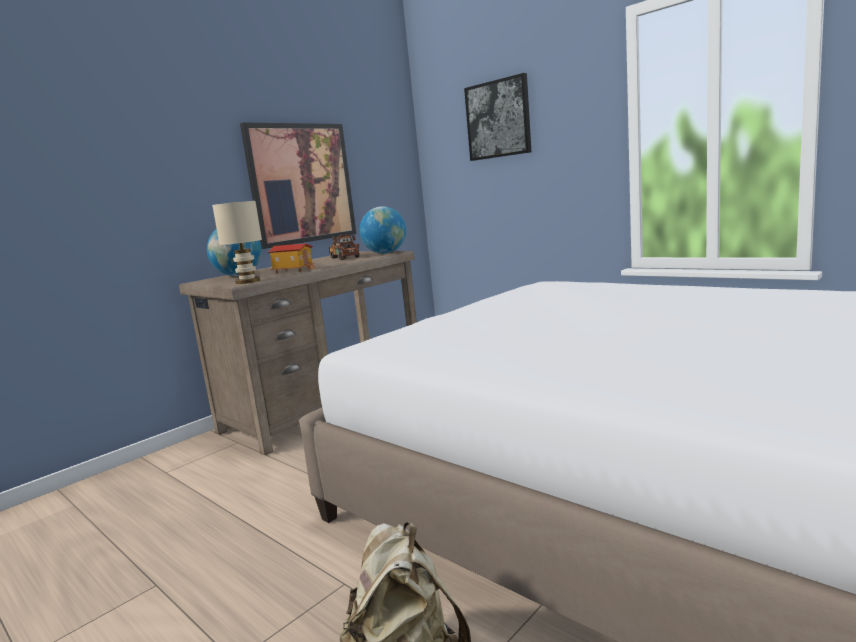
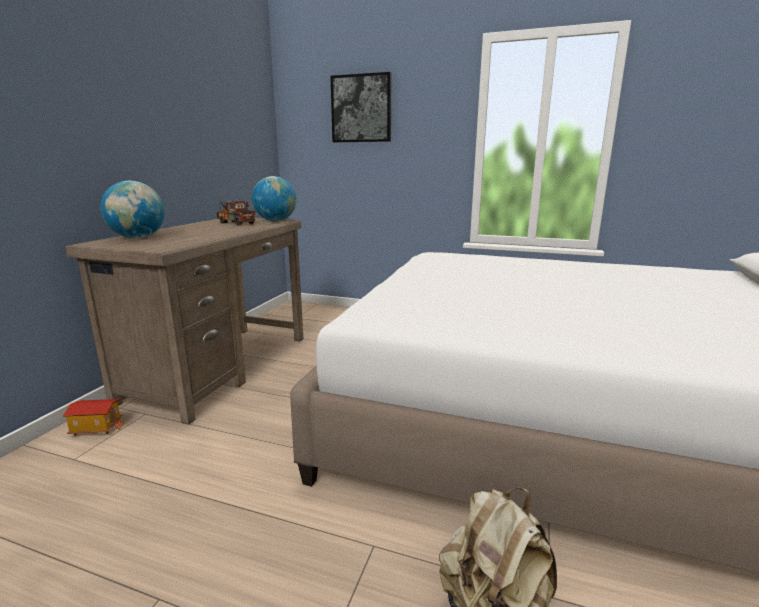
camera: 25 degrees left, 5 degrees up
beige table lamp [212,201,262,284] -> none
picture [240,122,356,249] -> none
toy house [268,243,315,273] -> toy house moved to [63,399,125,436]

